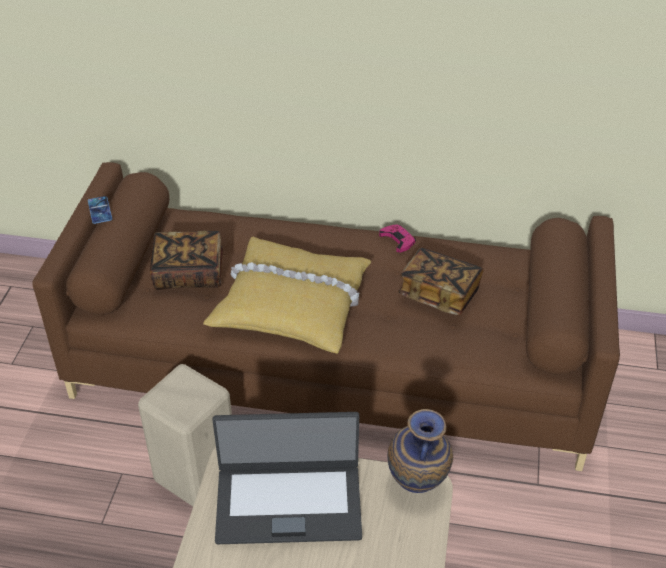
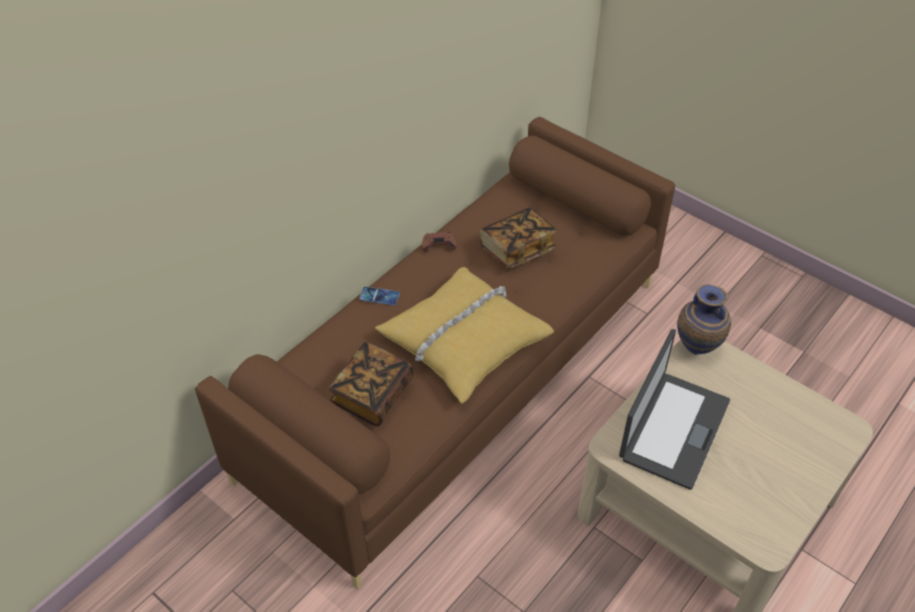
camera: 60 degrees left, 5 degrees up
phone [88,196,113,224] -> phone moved to [359,287,400,305]
beige stool [138,364,232,506] -> none
pink game controller [379,224,416,253] -> brown game controller [422,232,456,252]

